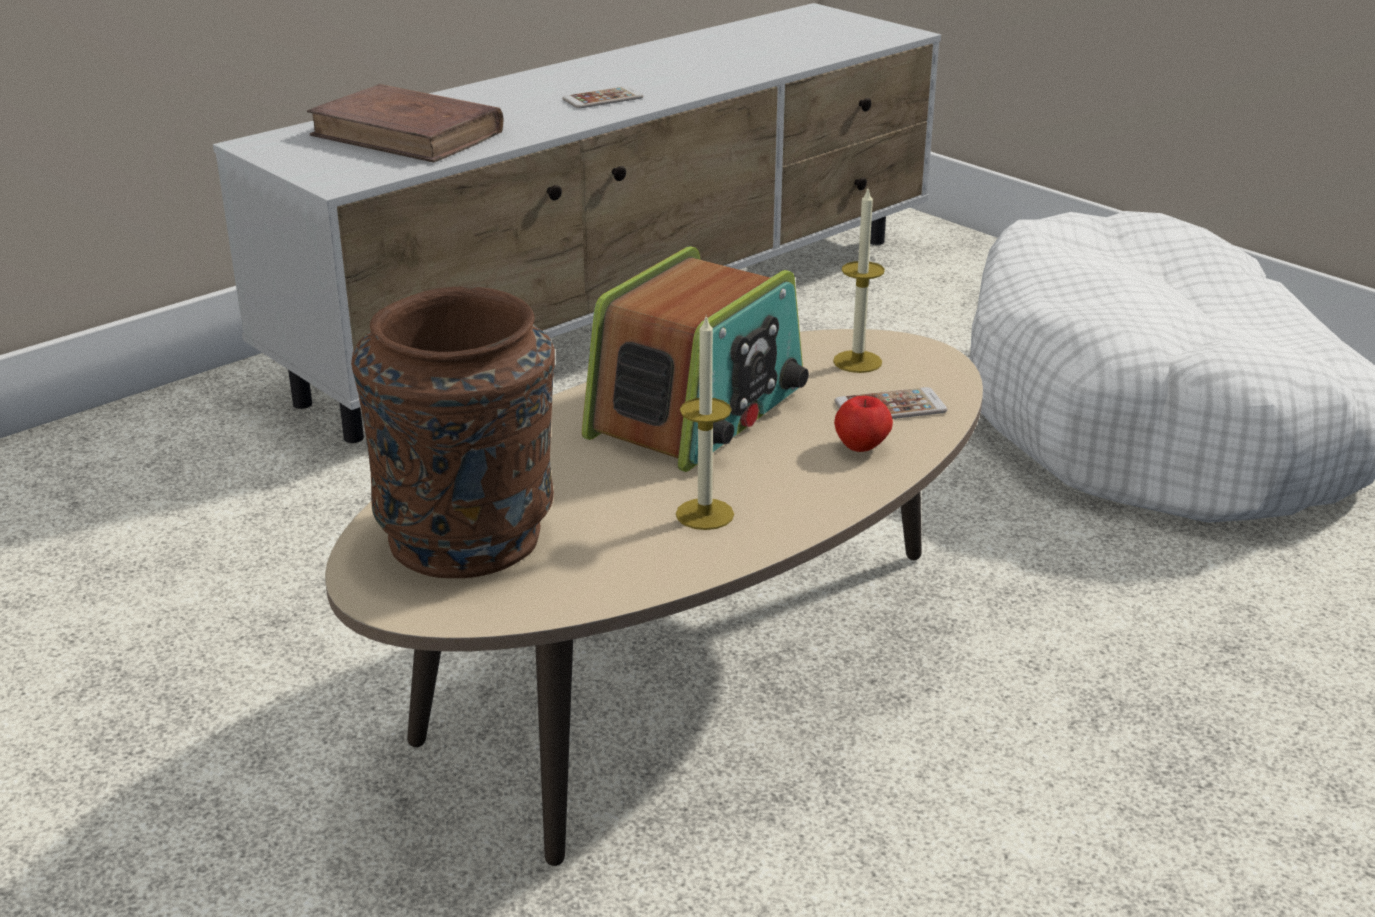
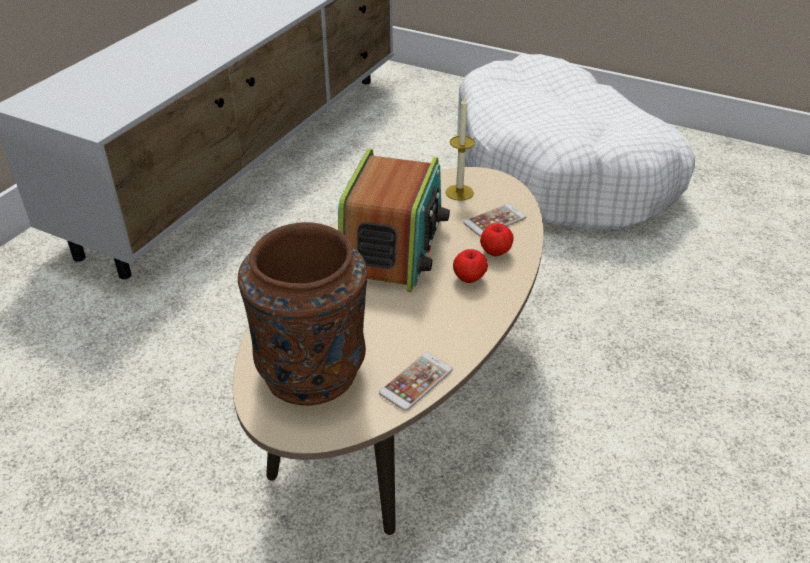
camera: 20 degrees left, 10 degrees up
brown book [307,84,503,163] -> none
phone [562,86,643,108] -> phone moved to [379,353,453,411]
candle [676,315,734,530] -> none
none -> apple [453,249,488,283]

